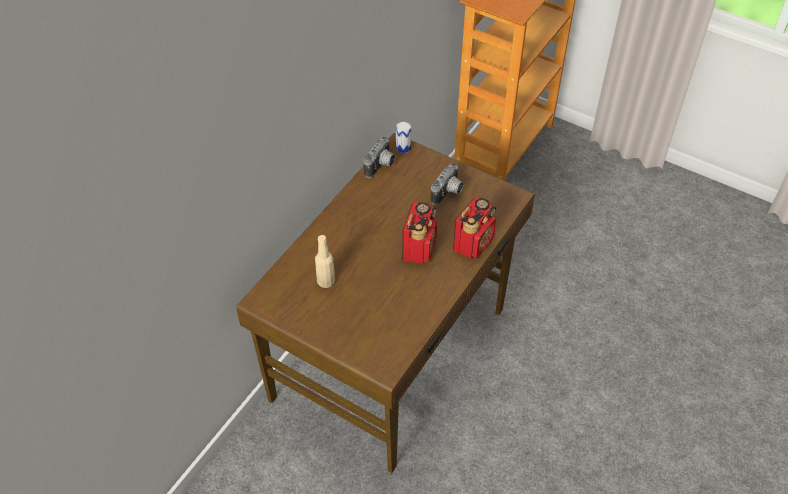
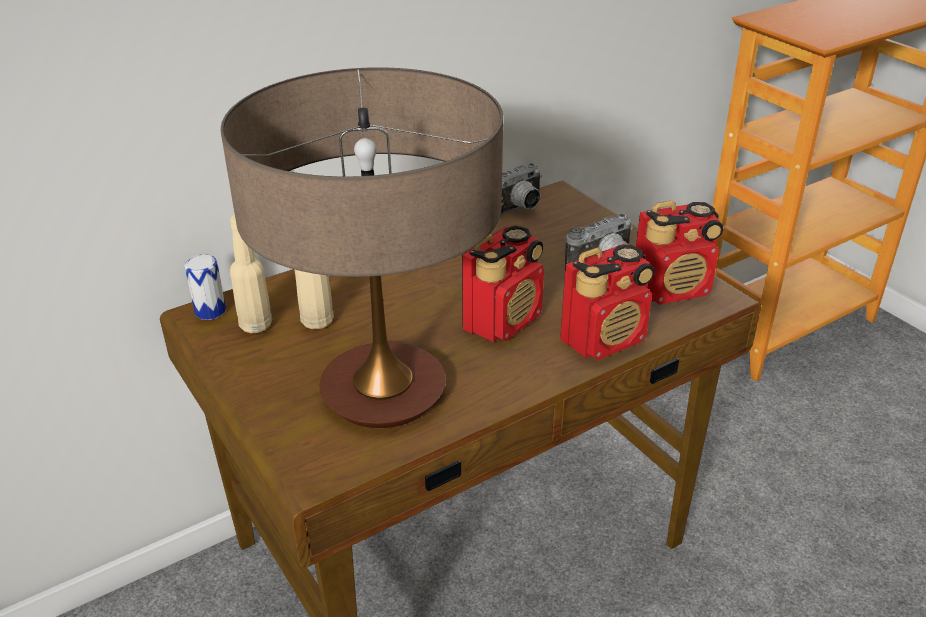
camera: 25 degrees right, 15 degrees down
can [396,121,412,153] -> can moved to [184,254,226,320]
none -> table lamp [221,67,503,428]
none -> beige bottle [230,215,272,333]
none -> radio [636,201,723,305]

